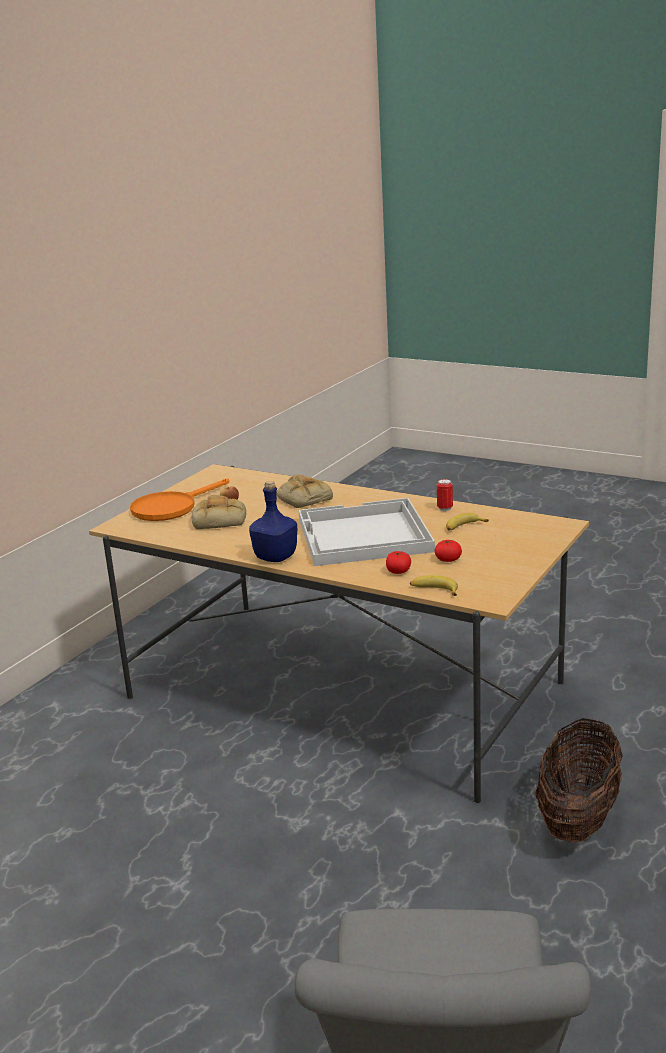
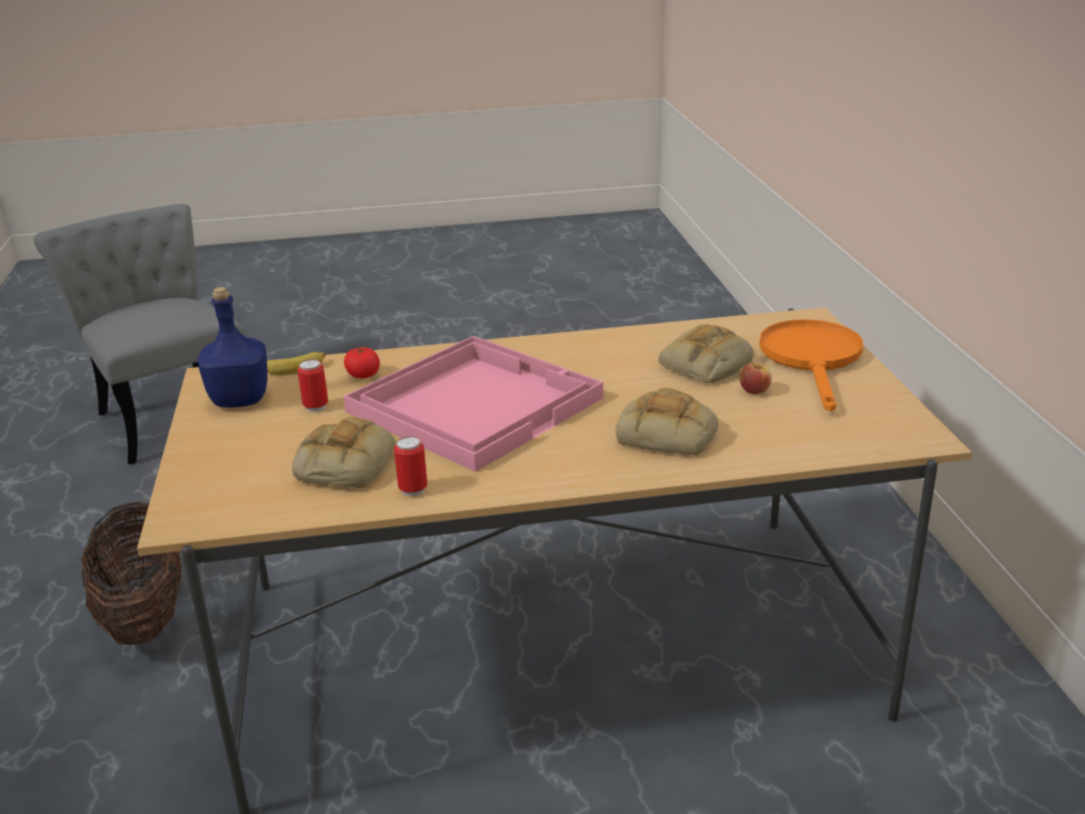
camera: 140 degrees right, 5 degrees up
blue bottle [249,481,297,562] -> blue bottle moved to [198,287,268,408]
white tray [299,498,435,566] -> pink tray [343,336,603,472]
tomato [435,540,462,562] -> can [297,359,328,412]
banana [446,513,489,531] -> bread [292,417,396,488]

